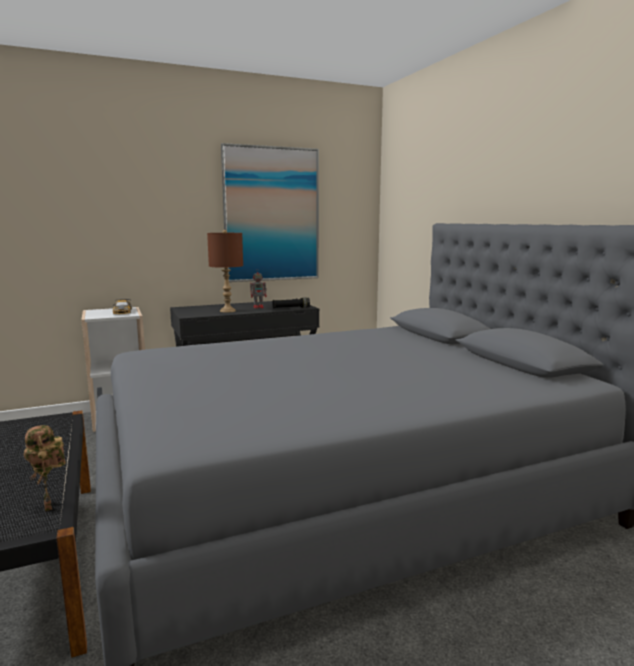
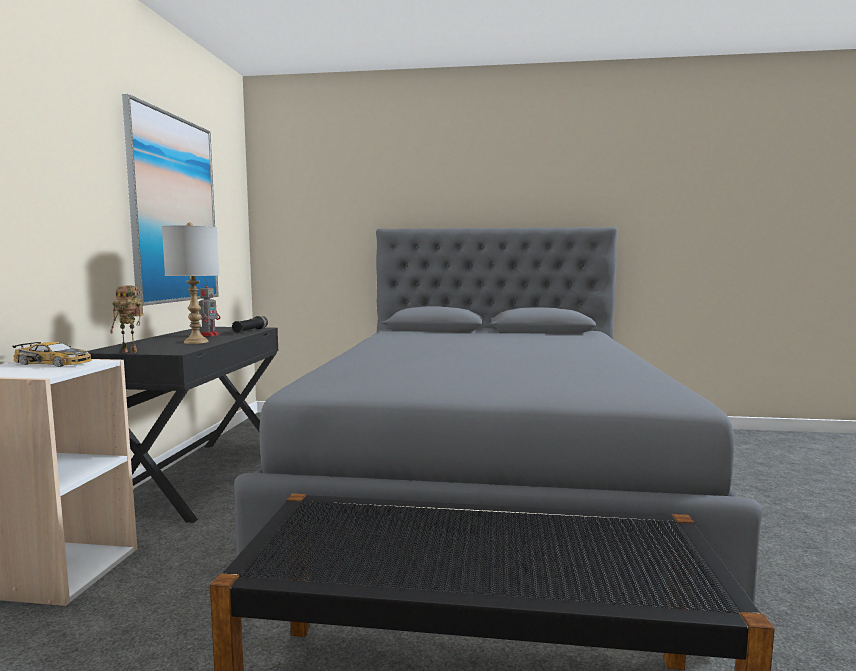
camera: 60 degrees left, 5 degrees down
toy robot [23,425,66,511] -> toy robot moved to [110,285,144,353]
brown table lamp [207,230,243,313] -> grey table lamp [162,222,219,344]

